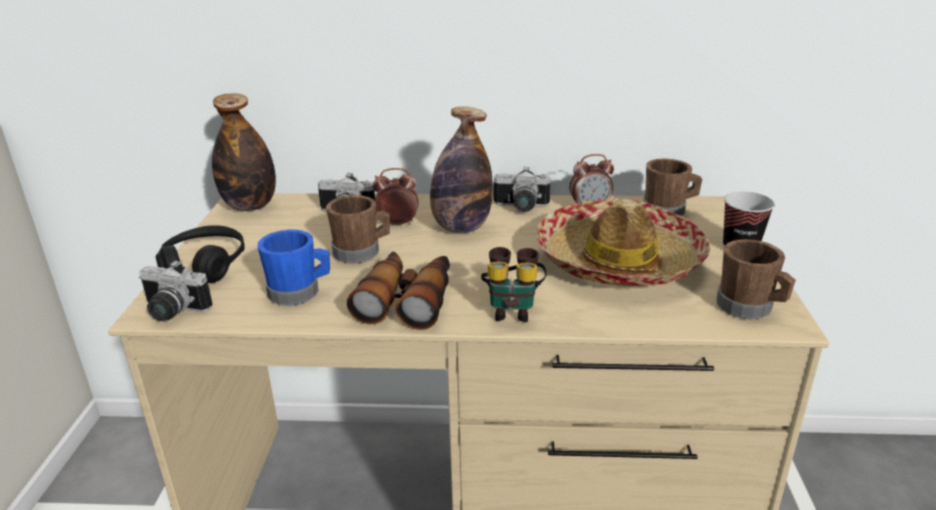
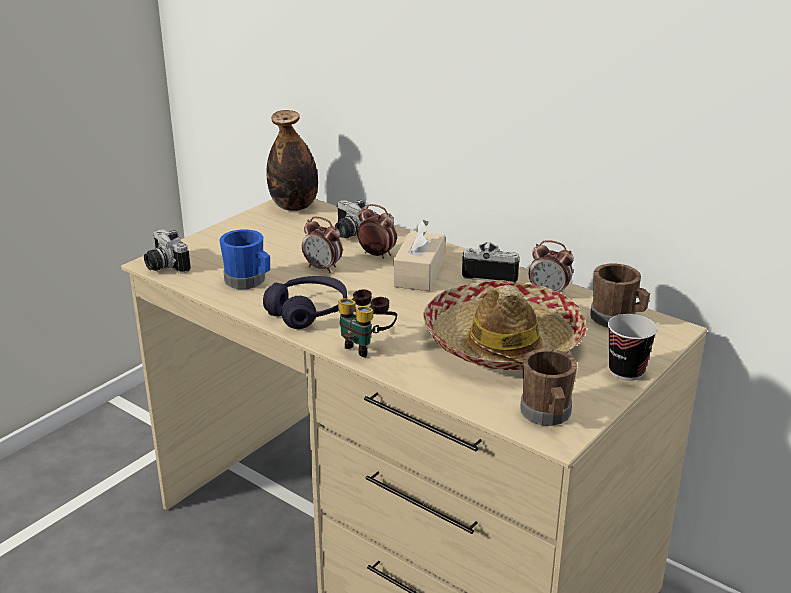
camera: 35 degrees right, 0 degrees up
black headphones [156,225,245,283] -> none
brown mug [326,195,390,264] -> alarm clock [302,217,343,273]
binoculars [347,251,450,330] -> purple headphones [263,276,347,329]
bottle [430,107,493,233] -> beige tissue box [393,219,445,291]
camera [494,166,551,212] -> camera turned 150 degrees clockwise [462,242,519,283]

